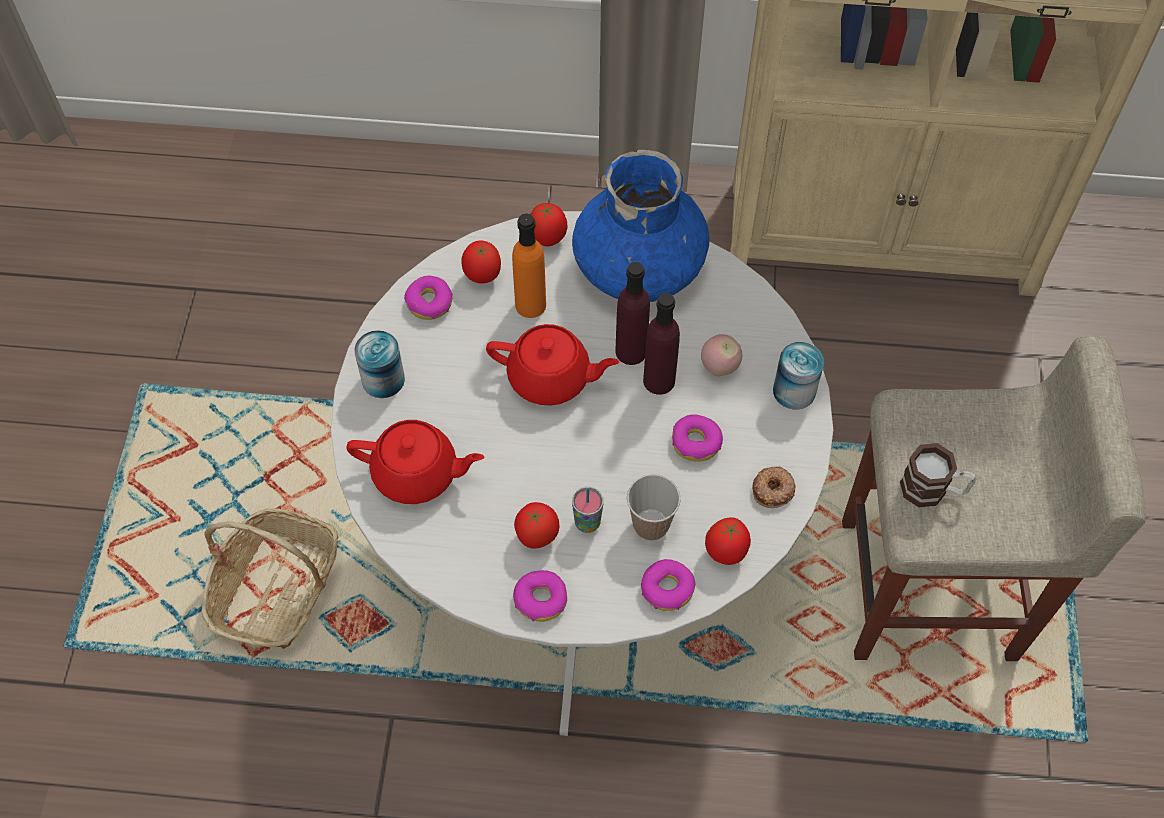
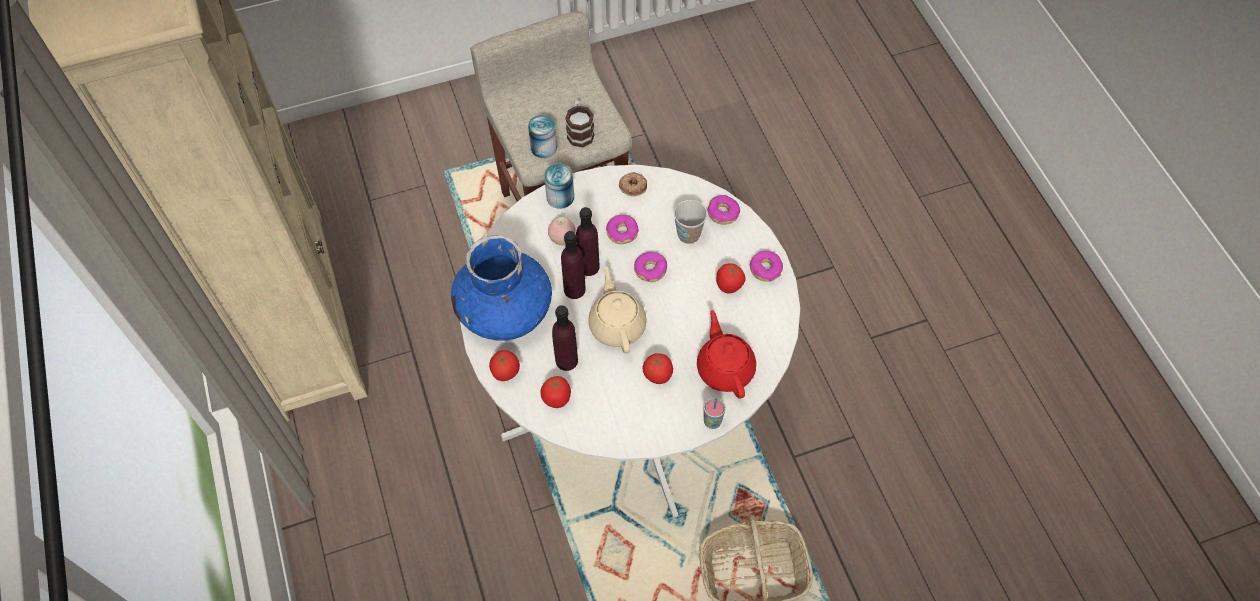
camera: 115 degrees left, 0 degrees up
can [354,330,405,398] -> can moved to [528,115,557,158]
donut [404,276,453,320] -> donut moved to [634,252,667,282]
red teapot [486,324,620,406] -> beige teapot [588,267,647,353]
orange bottle [512,214,546,318] -> purple bottle [552,305,578,371]
cup [572,487,604,533] -> cup moved to [704,398,726,429]
tomato [705,517,751,565] -> tomato moved to [642,353,673,384]

